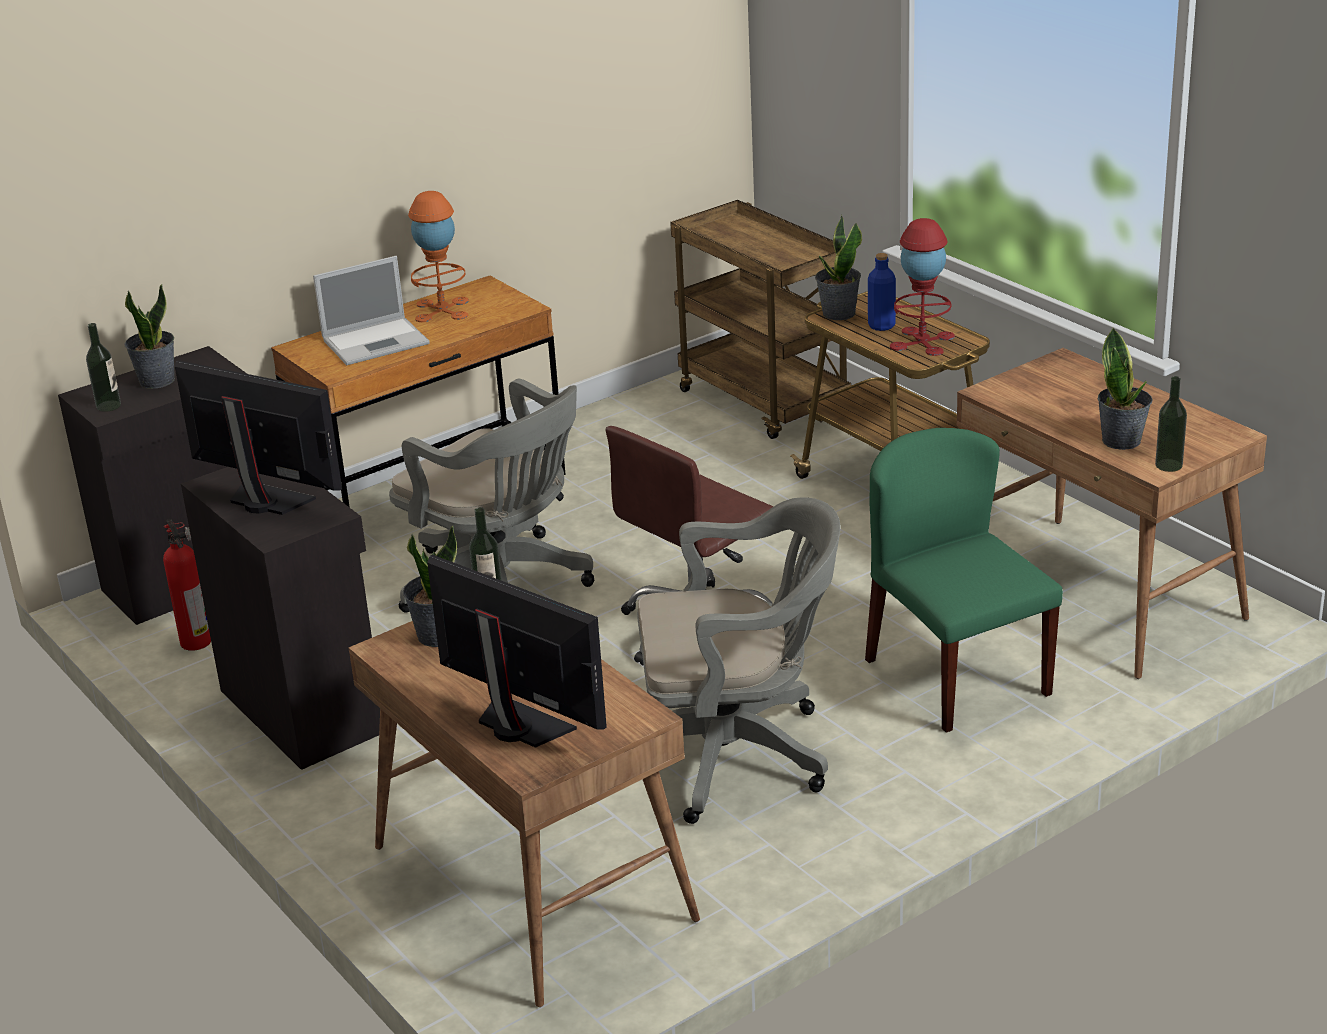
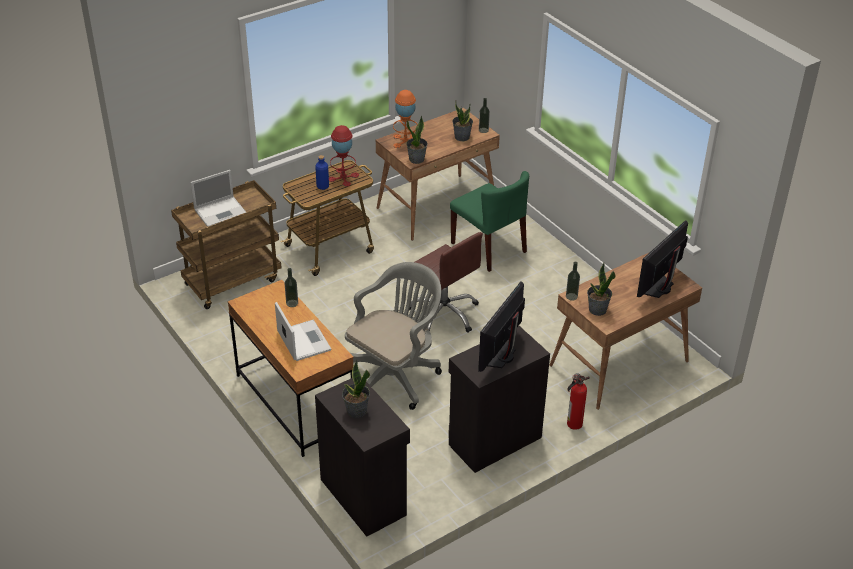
camera: 90 degrees left, 10 degrees up
bottle [86,323,121,412] -> bottle moved to [285,268,298,307]
fire extinguisher [163,519,211,651] -> fire extinguisher moved to [567,373,590,430]
orange table lamp [408,191,469,322] -> orange table lamp moved to [393,90,418,148]
grey office chair [637,497,841,824] -> none
potted plant [815,215,862,320] -> potted plant moved to [406,116,428,164]
green chair [865,428,1063,733] -> green chair turned 105 degrees counterclockwise [450,171,529,272]
none -> laptop [190,170,246,227]

